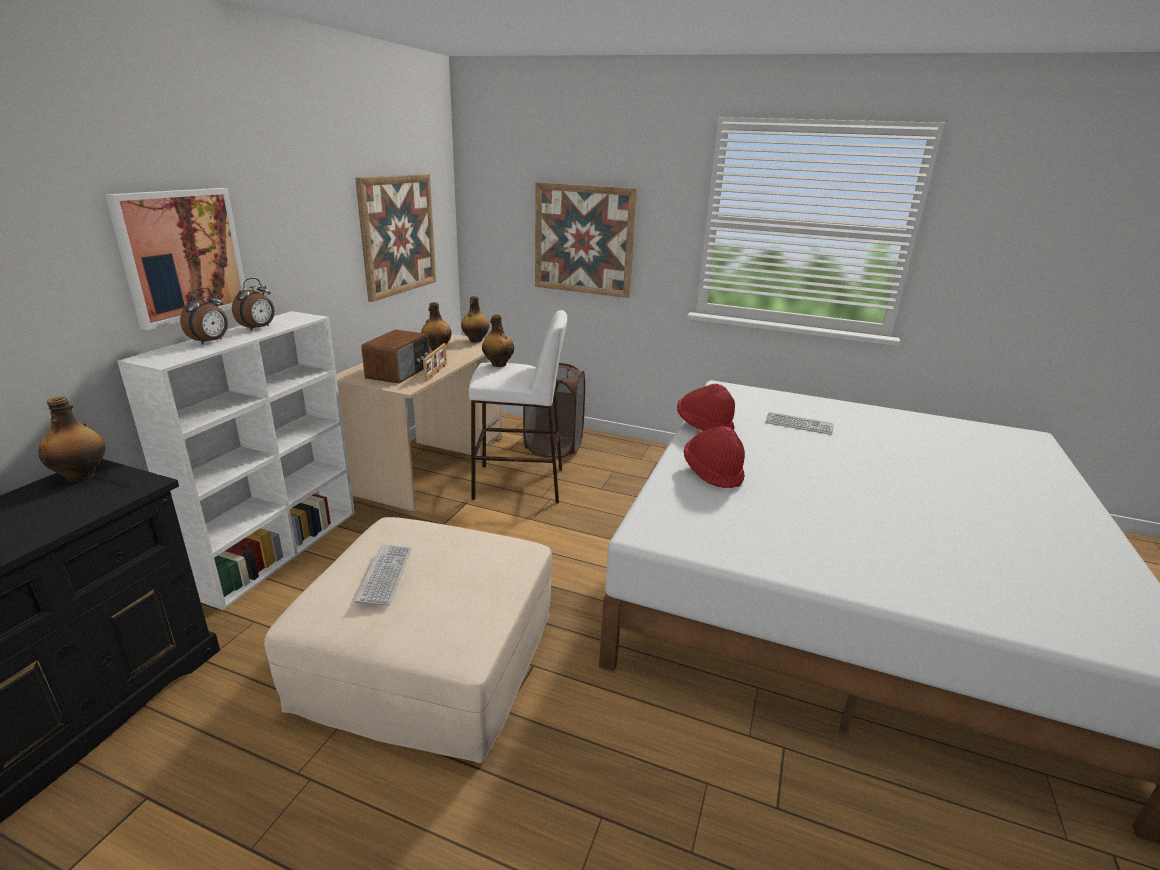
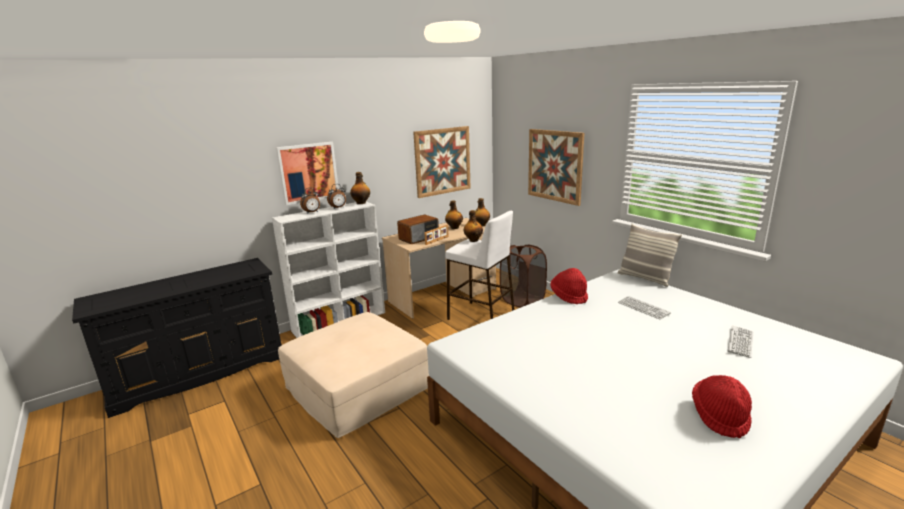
camera: 35 degrees right, 5 degrees down
bottle [38,396,105,482] -> bottle moved to [350,172,370,204]
keyboard [355,544,412,606] -> keyboard moved to [728,326,753,358]
red hat [684,426,745,488] -> red hat moved to [692,375,752,438]
none -> pillow [617,224,682,287]

